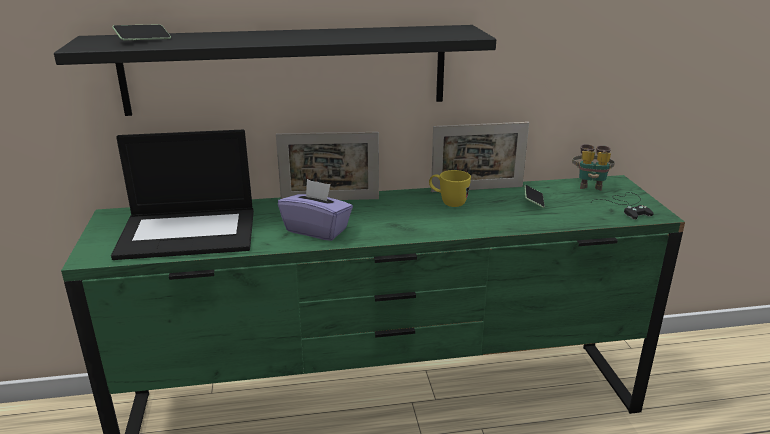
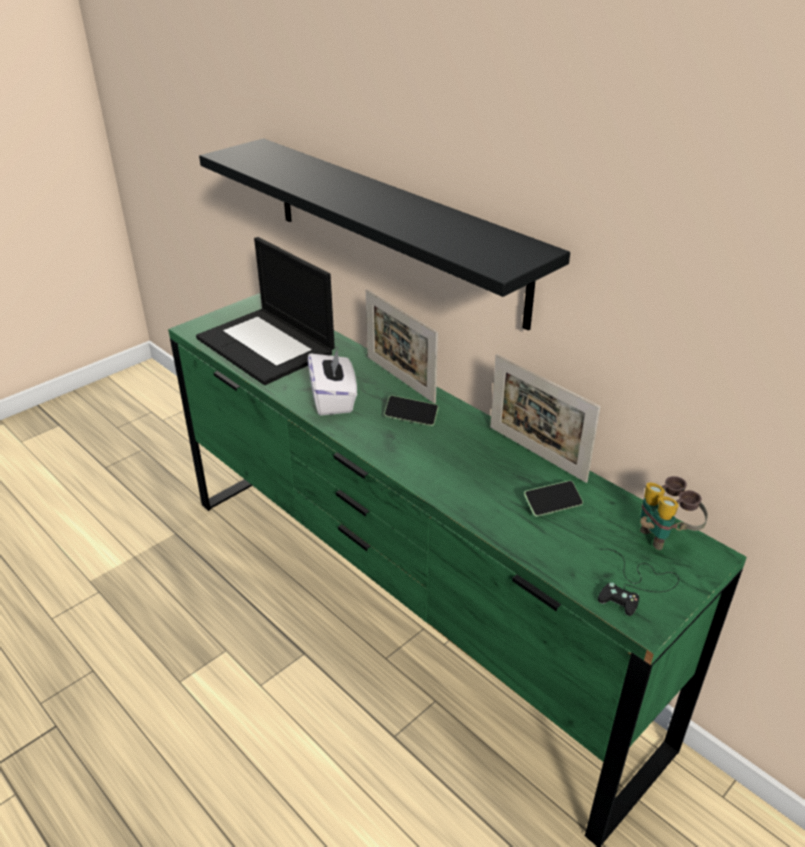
camera: 55 degrees right, 10 degrees up
phone [112,24,171,40] -> phone moved to [384,395,439,426]
purple tissue box [278,179,353,241] -> white tissue box [308,347,357,415]
yellow mug [429,170,471,207] -> none

